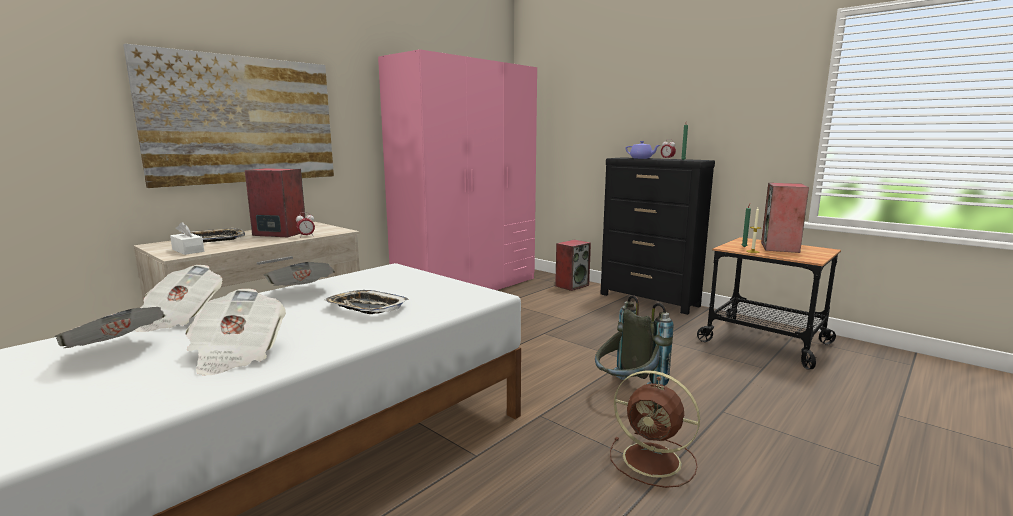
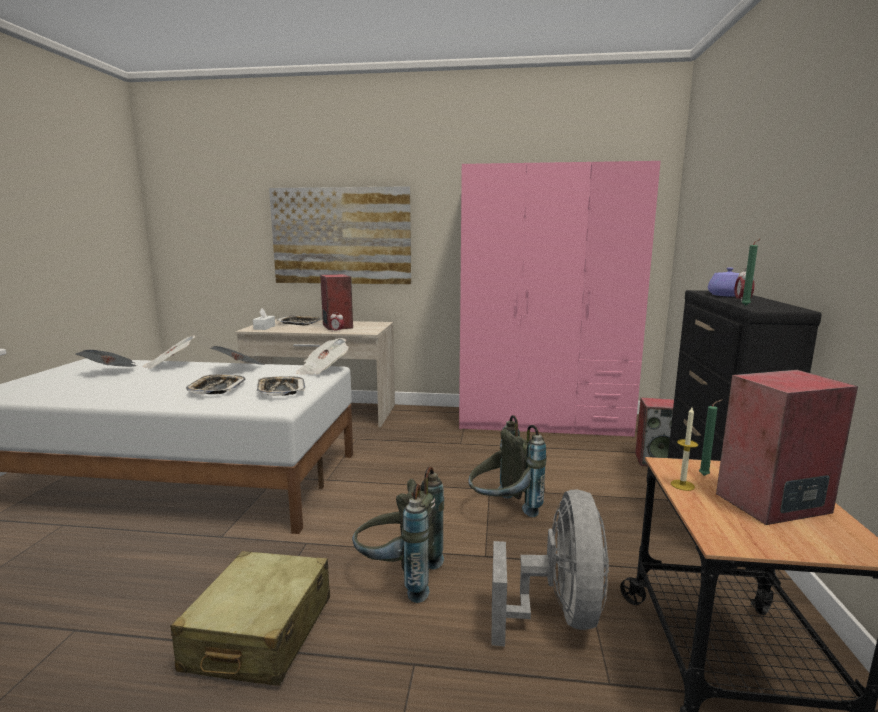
camera: 55 degrees right, 0 degrees up
newspaper [185,289,286,376] -> newspaper moved to [296,338,349,375]
brown fan [610,370,700,488] -> beige suitcase [170,551,330,686]
none -> tray [257,376,305,396]
none -> grey backpack [468,415,547,517]
none -> grey fan [491,489,609,646]

